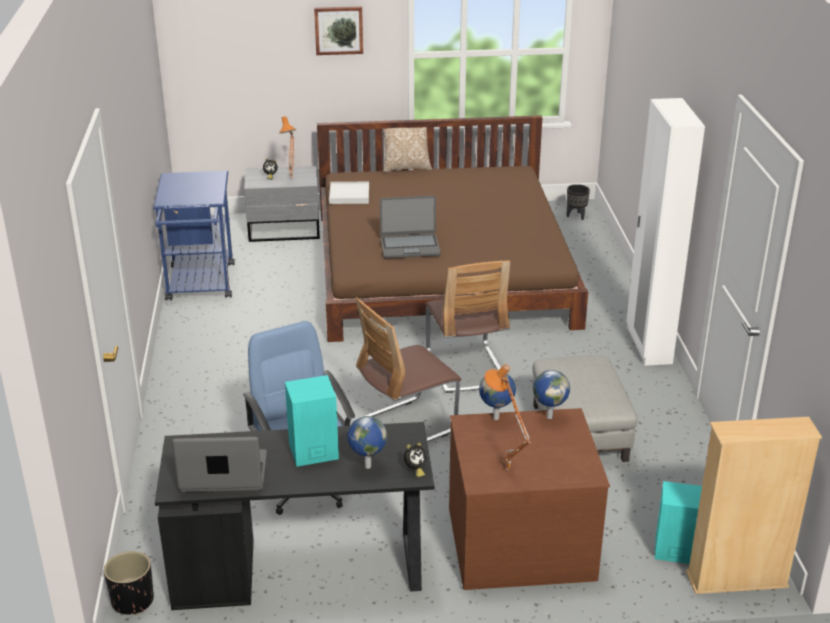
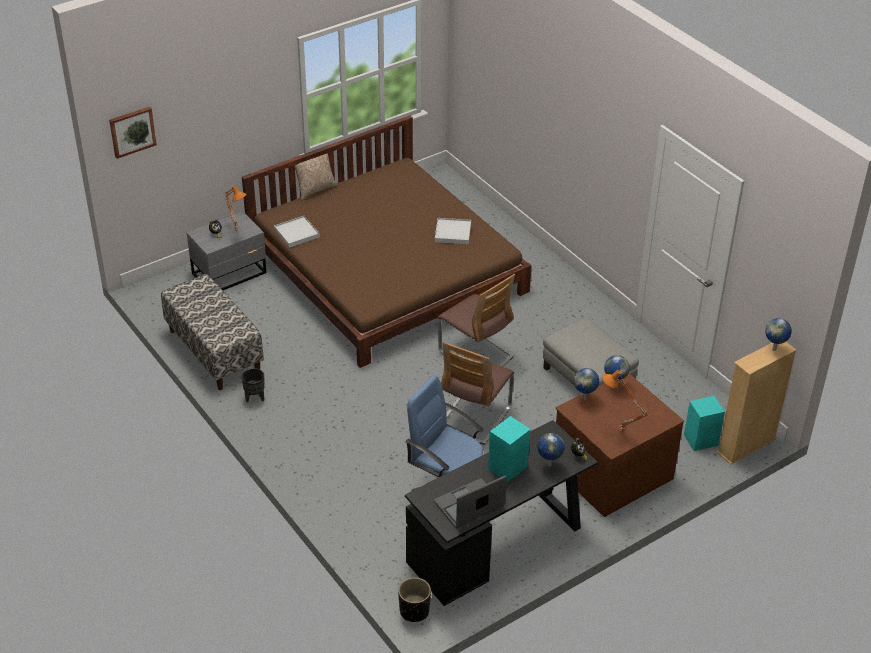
camera: 30 degrees left, 10 degrees up
blue cart [153,171,235,300] -> bench [161,274,264,390]
picture [314,6,363,55] -> picture moved to [109,106,157,159]
laptop [380,196,441,258] -> none
black planter [567,184,590,220] -> black planter moved to [241,368,265,402]
white wardrobe [626,98,705,366] -> none
none -> white tray [435,218,471,244]
none -> globe [765,318,792,351]

